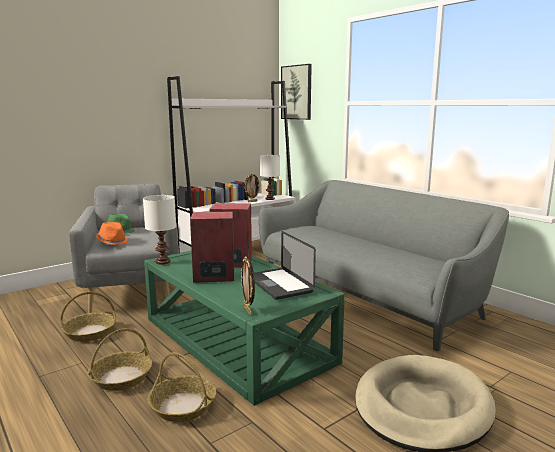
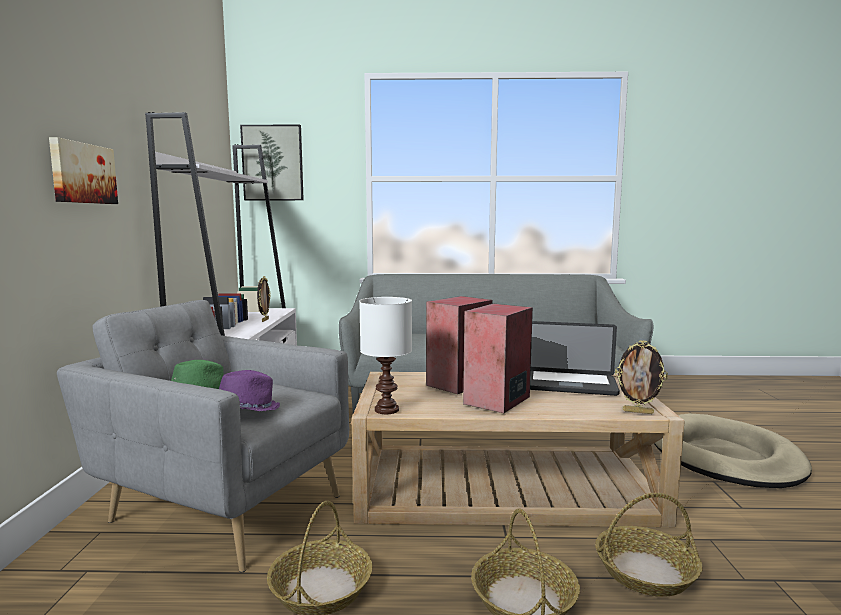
camera: 50 degrees left, 5 degrees down
orange hat [96,222,129,245] -> purple hat [219,370,281,411]
green coffee table [144,250,345,406] -> beige coffee table [351,372,684,527]
white table lamp [260,155,280,200] -> none
none -> picture [49,137,118,204]

